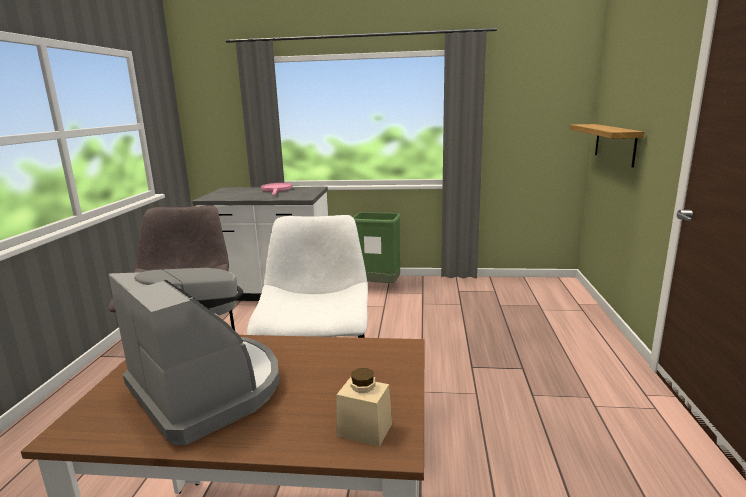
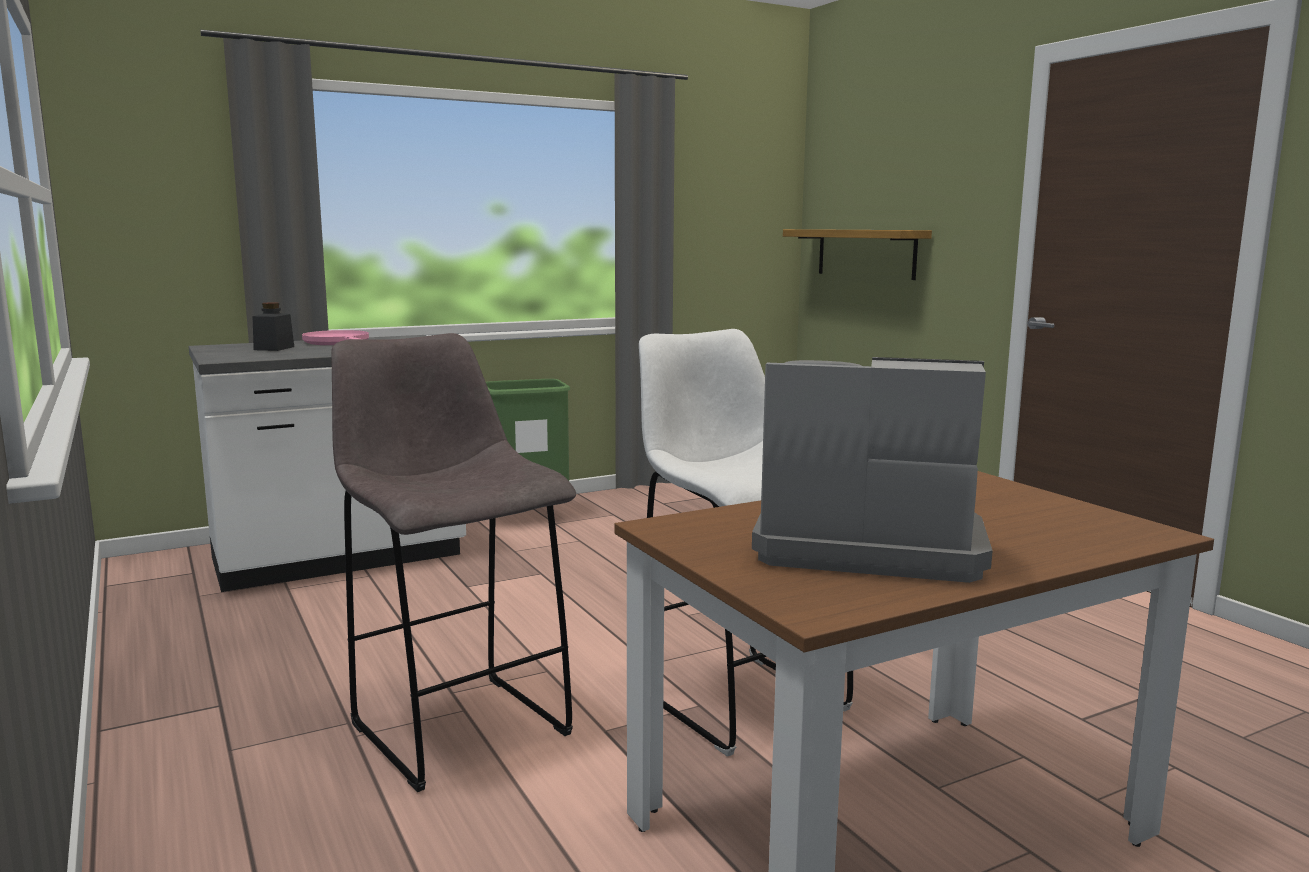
camera: 35 degrees left, 5 degrees down
beige jar [337,368,392,447] -> none
none -> black jar [253,302,294,351]

